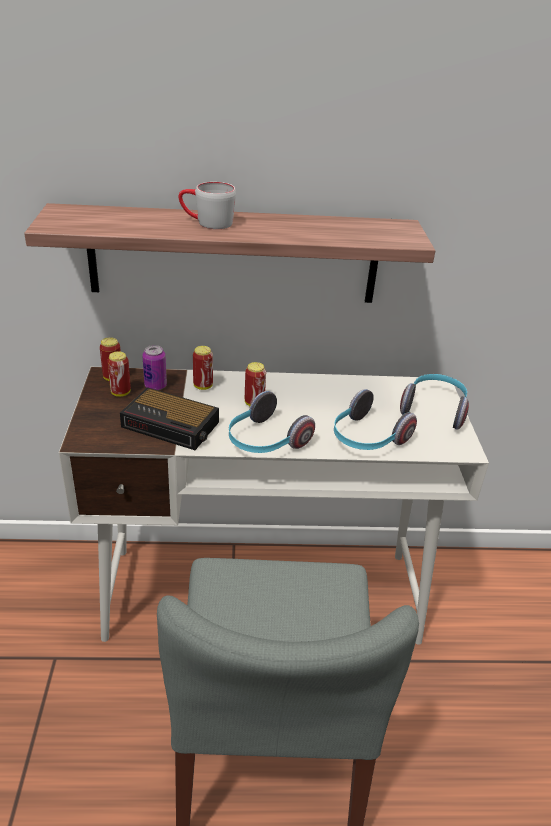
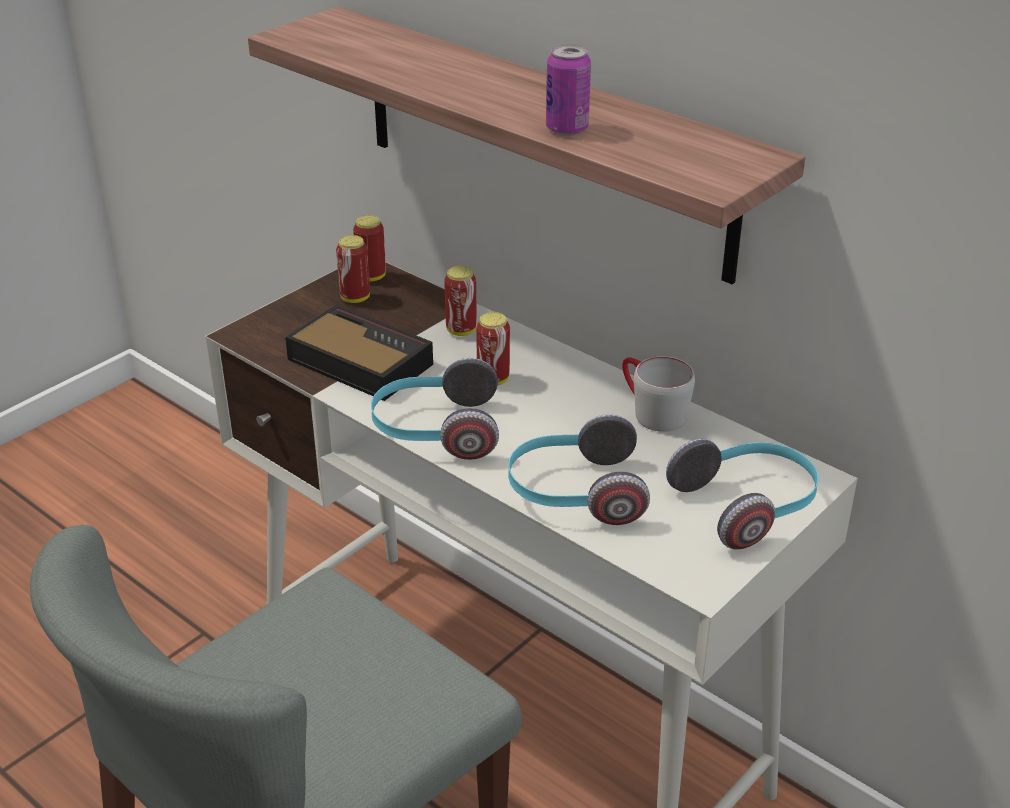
camera: 45 degrees right, 0 degrees up
alarm clock [120,387,219,450] -> alarm clock turned 150 degrees clockwise [285,304,433,401]
can [142,345,167,390] -> can moved to [546,44,591,136]
grey mug [179,182,236,229] -> grey mug moved to [622,356,695,432]

